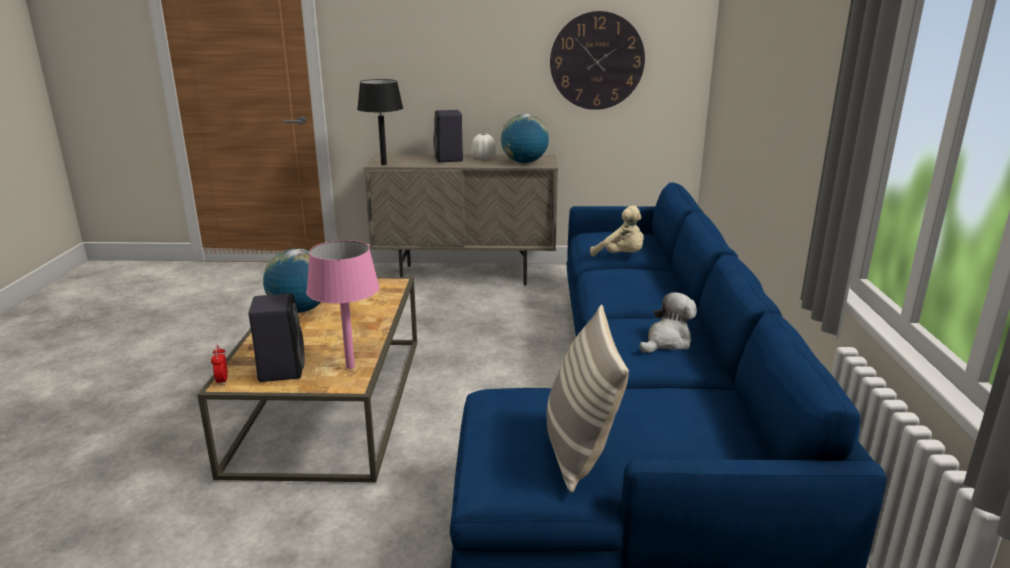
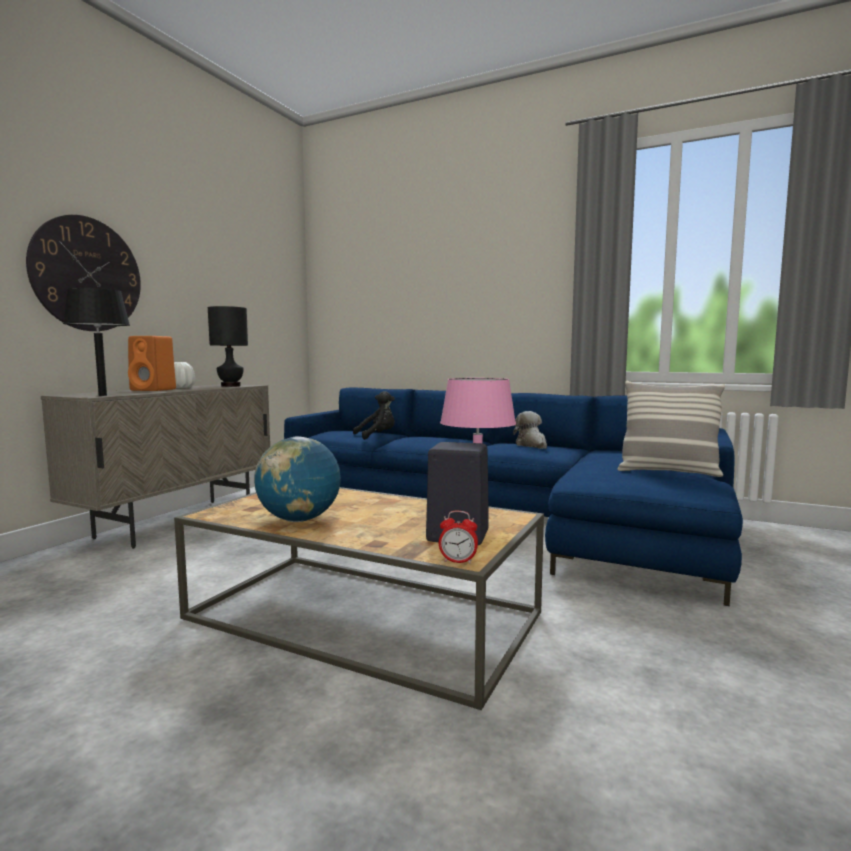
camera: 65 degrees left, 15 degrees down
black speaker [434,110,463,162] -> orange speaker [128,336,176,391]
globe [501,114,549,163] -> black table lamp [208,306,248,387]
wall clock [550,11,645,110] -> wall clock moved to [26,215,141,331]
beige plush toy [590,206,644,257] -> black plush toy [353,391,395,440]

